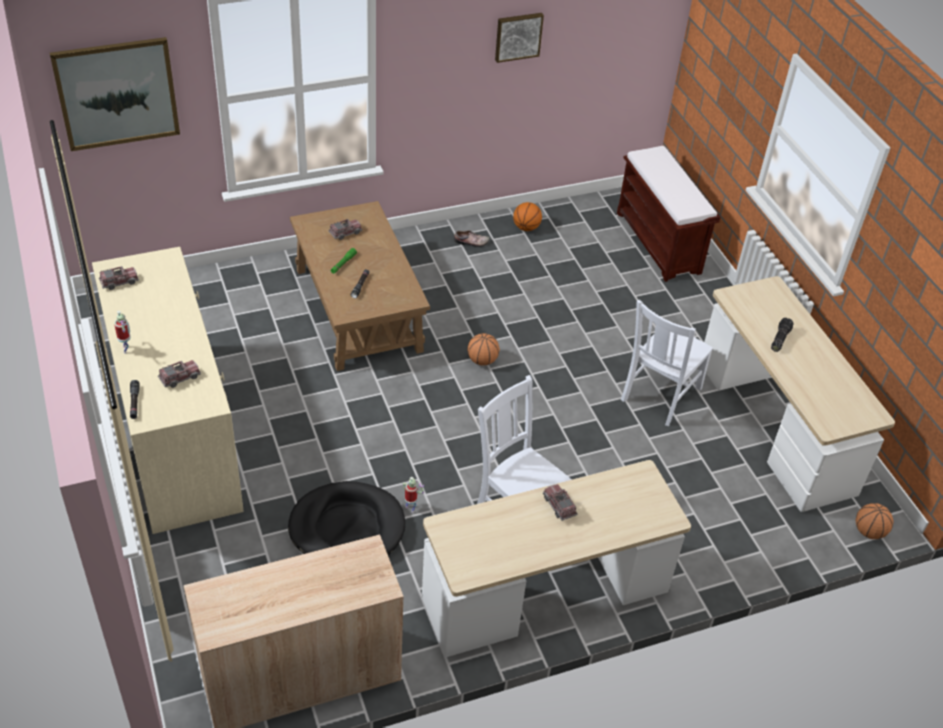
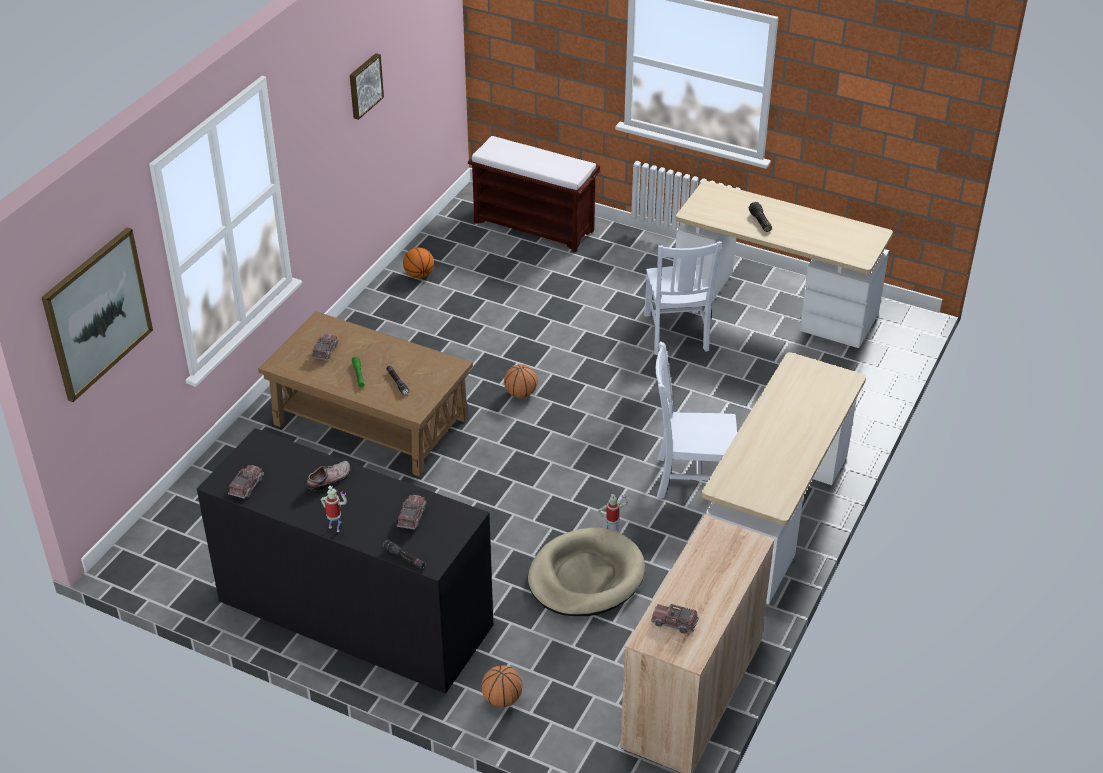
camera: 40 degrees left, 5 degrees down
beige dresser [92,247,244,534] -> black dresser [197,428,493,694]
black dog bed [288,481,405,555] -> beige dog bed [528,528,645,616]
shoe [454,230,489,247] -> shoe moved to [307,461,350,491]
toy truck [543,484,578,521] -> toy truck moved to [651,604,699,634]
basketball [856,503,894,539] -> basketball moved to [481,665,522,707]

